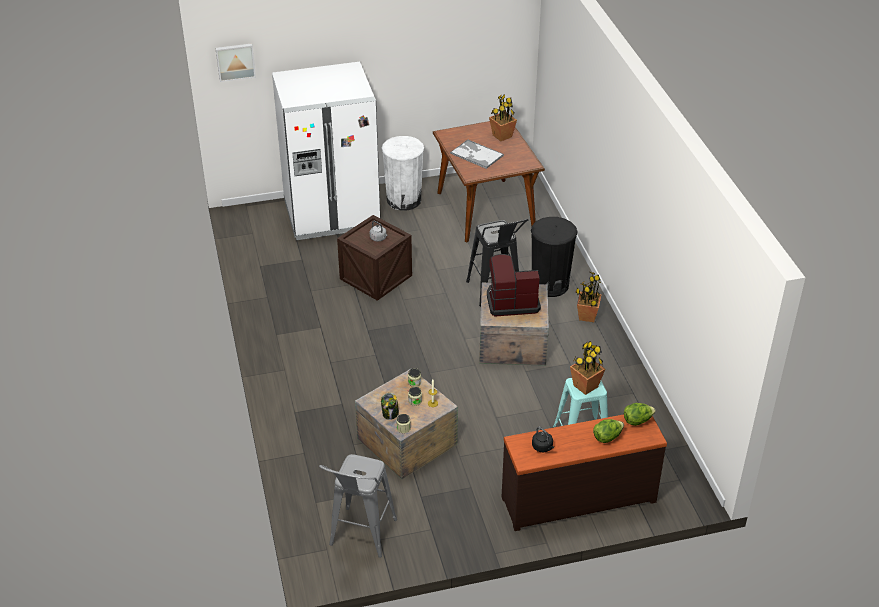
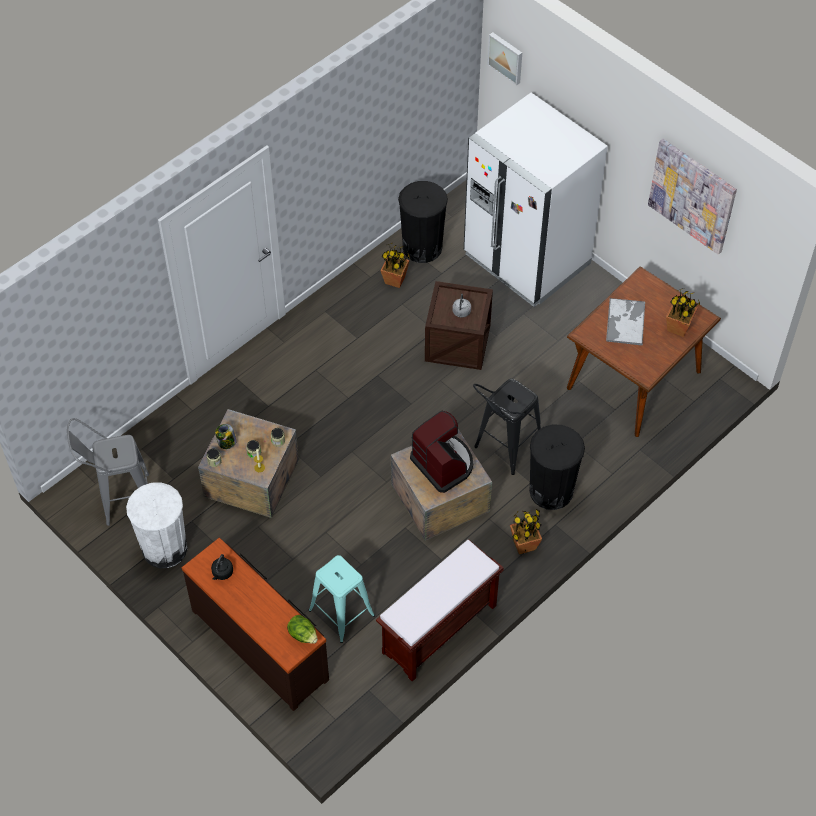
camera: 60 degrees right, 15 degrees up
white trash can [382,136,424,211] -> white trash can moved to [126,483,188,568]
potted plant [570,341,605,395] -> potted plant moved to [380,243,410,288]
lettuce [593,419,624,443] -> none
none -> brown bench [376,539,504,682]
none -> black trash can [398,181,448,263]
none -> picture [648,139,737,255]

